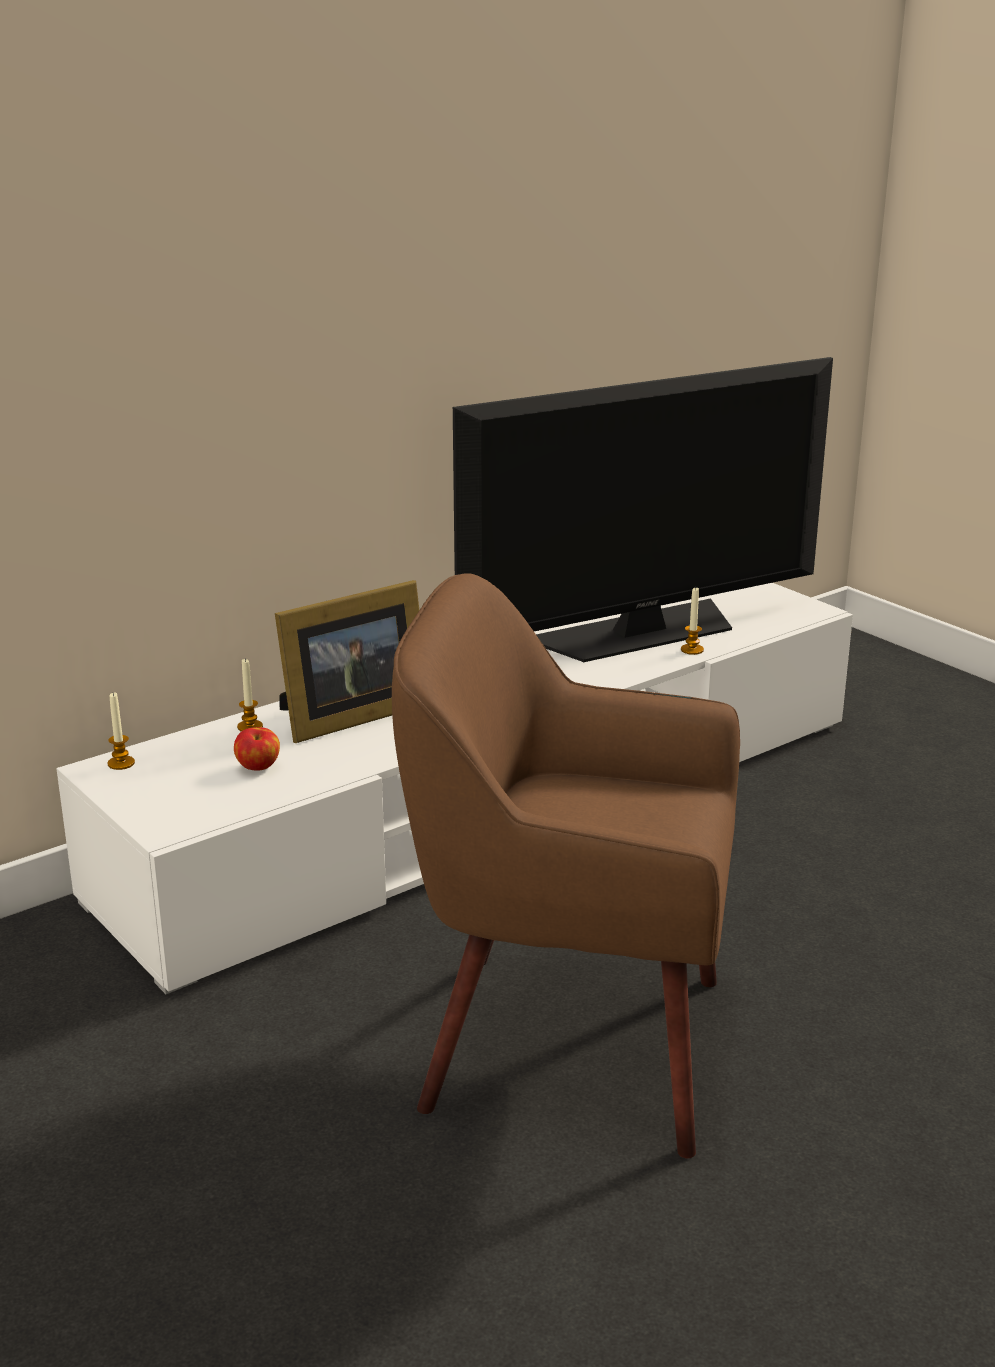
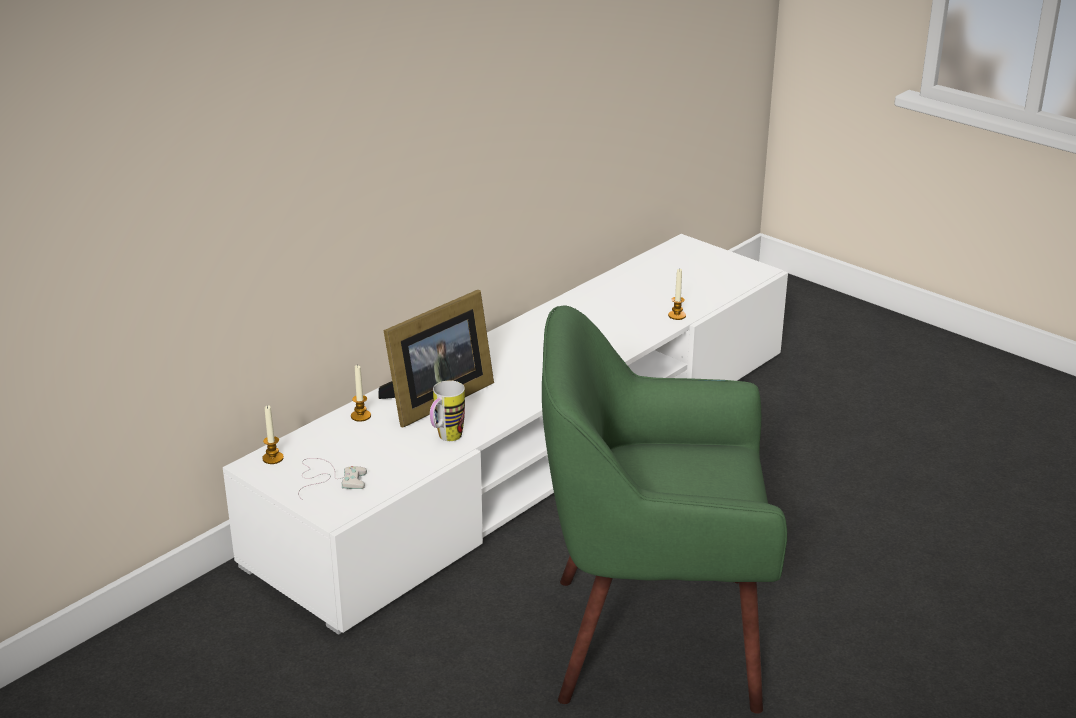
camera: 10 degrees left, 5 degrees up
apple [234,727,280,771] -> none
brown armchair [392,573,740,1158] -> green armchair [542,306,787,714]
television [453,357,833,662] -> none
none -> white game controller [298,458,367,500]
none -> mug [430,380,465,441]

